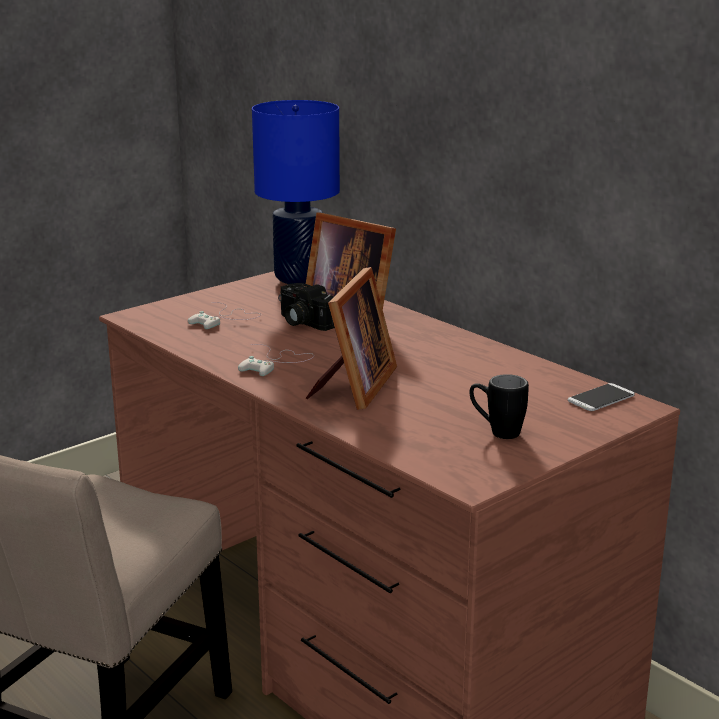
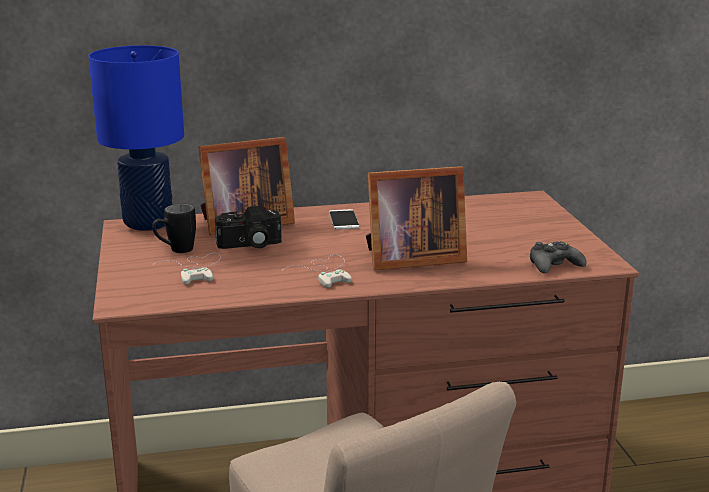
camera: 60 degrees left, 0 degrees up
picture frame [306,267,397,410] -> picture frame turned 120 degrees clockwise [366,166,467,270]
black mug [470,374,529,439] -> black mug moved to [152,204,196,253]
phone [568,383,635,411] -> phone moved to [329,209,360,230]
none -> black game controller [530,241,587,273]

